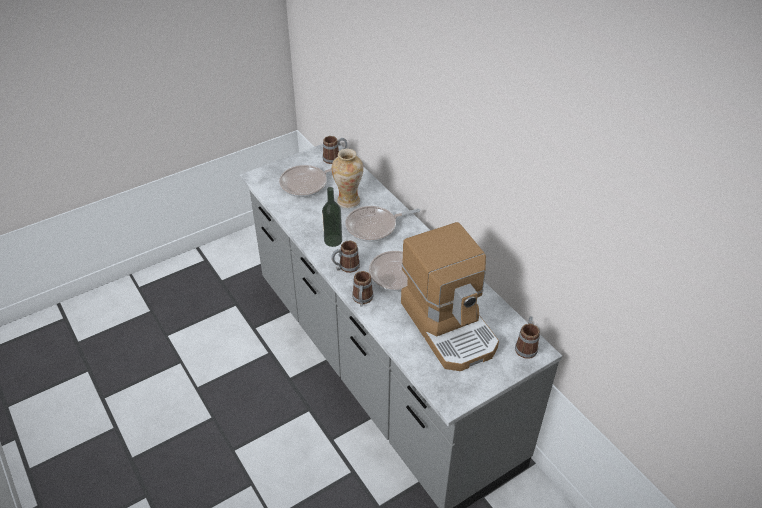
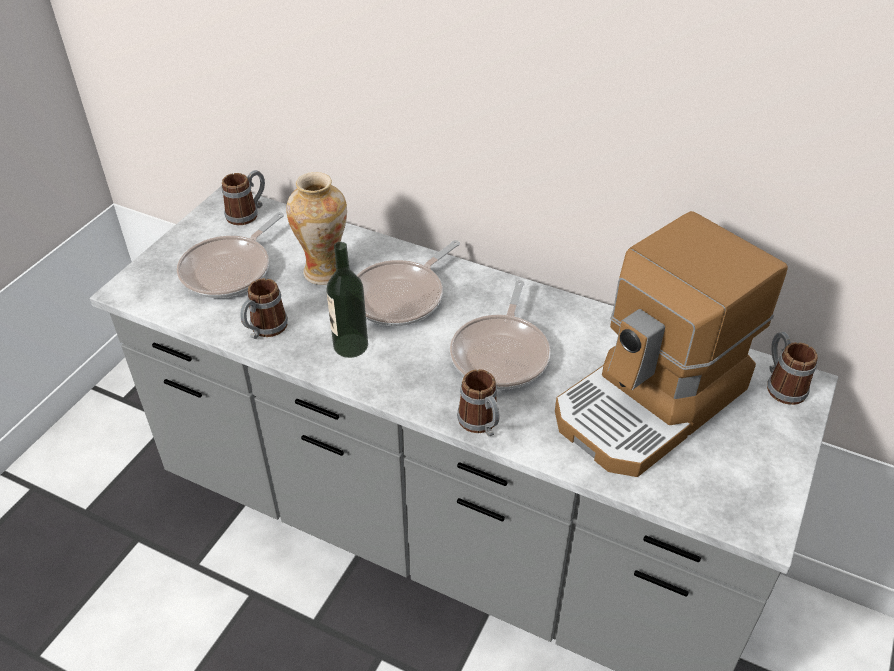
camera: 30 degrees left, 0 degrees up
mug [331,241,360,273] -> mug moved to [240,278,288,339]
coffee machine [401,222,499,371] -> coffee machine turned 105 degrees clockwise [555,211,788,477]

